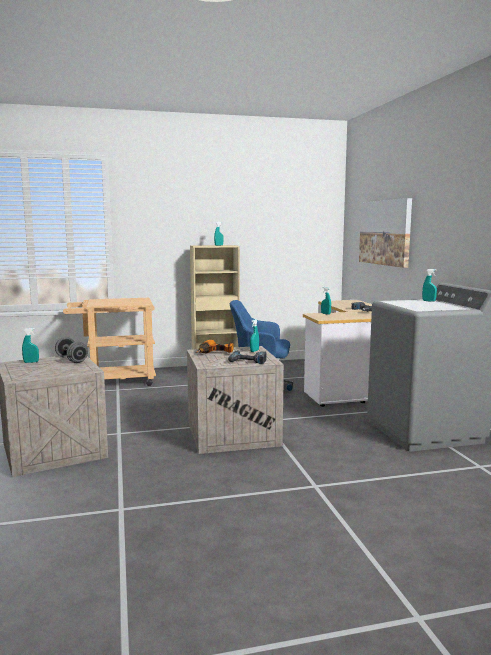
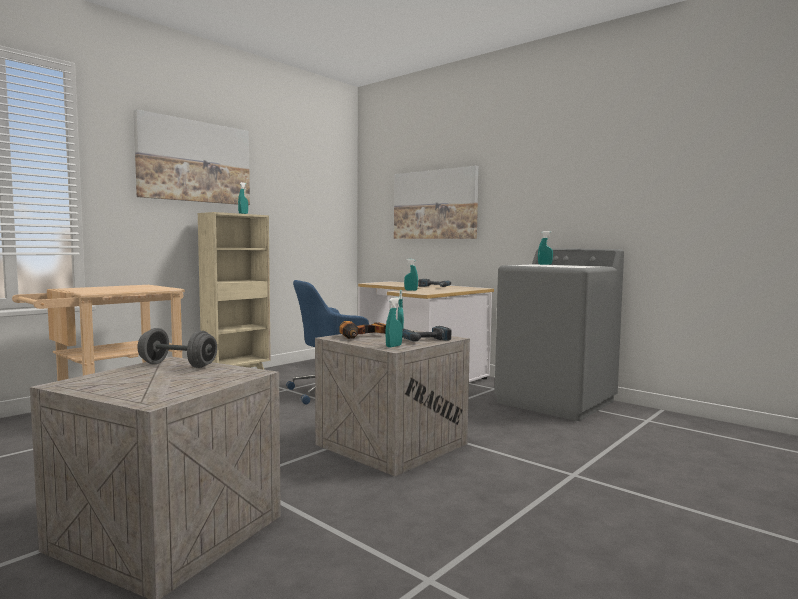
camera: 35 degrees left, 5 degrees down
turquoise spray bottle [22,328,39,363] -> turquoise spray bottle moved to [386,297,403,347]
none -> picture [134,109,250,205]

